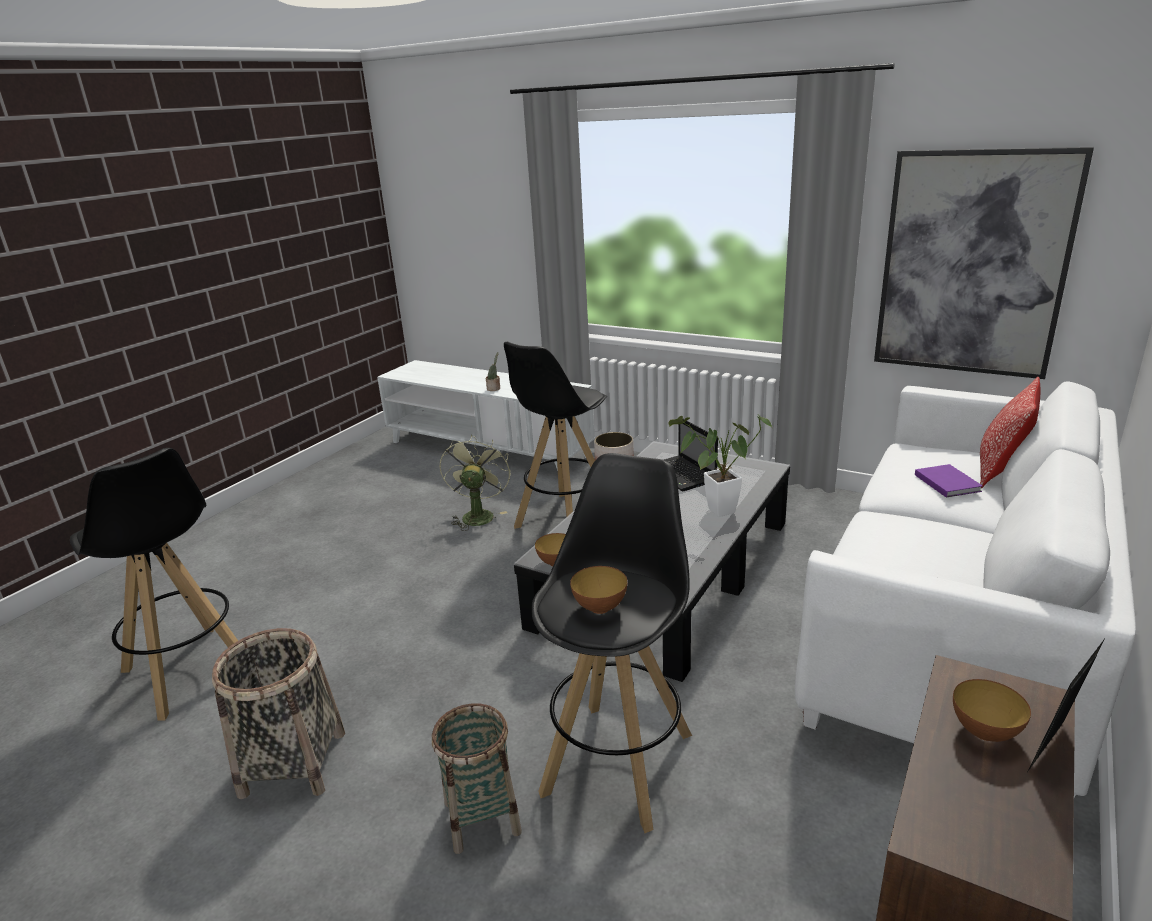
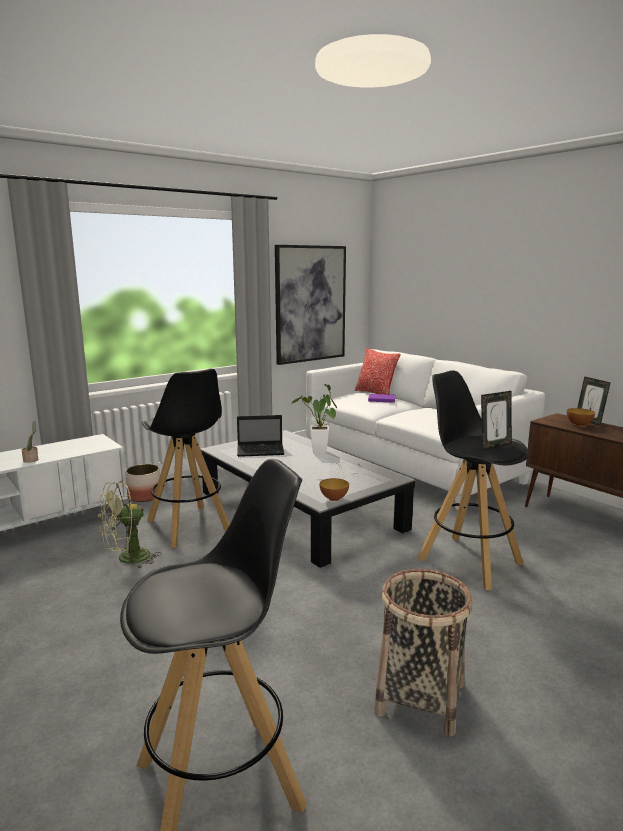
camera: 70 degrees left, 10 degrees down
basket [432,703,522,854] -> none
green fan [439,434,511,531] -> green fan turned 60 degrees counterclockwise [99,481,161,569]
bowl [570,566,627,614] -> picture frame [481,391,512,450]

